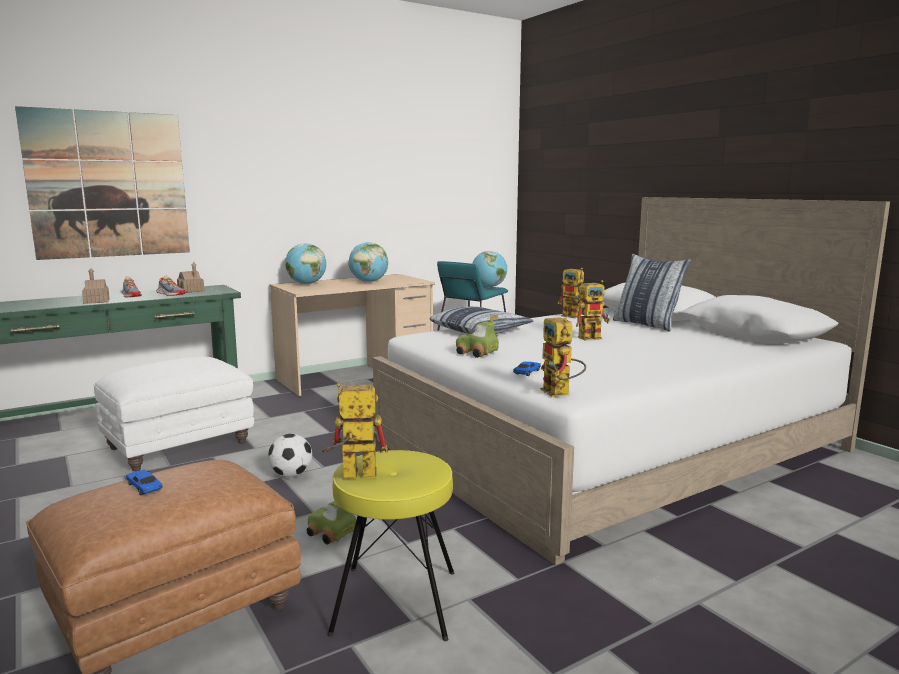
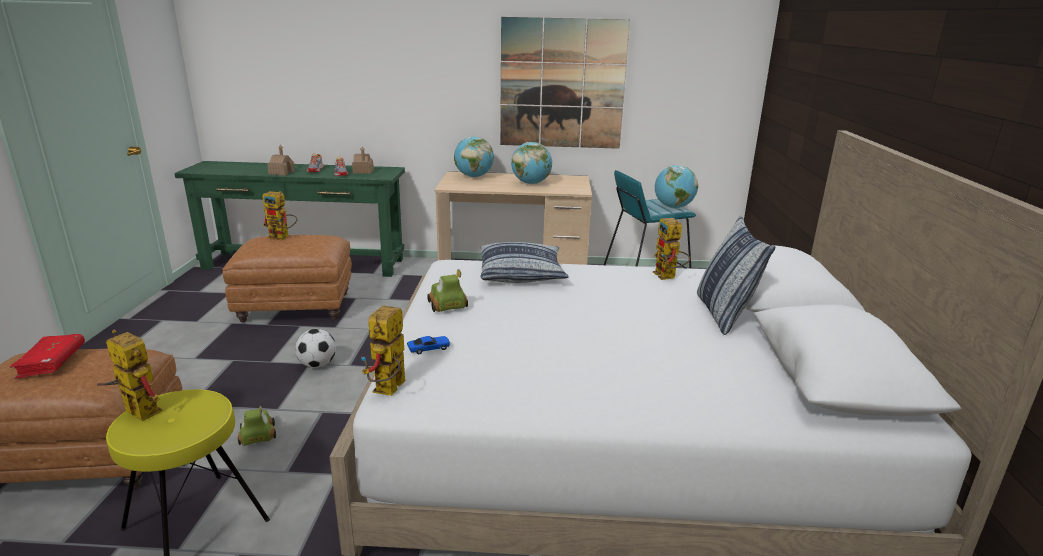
camera: 35 degrees right, 10 degrees up
picture [15,106,190,260] -> picture moved to [500,17,630,149]
white ottoman [94,357,254,471] -> brown ottoman [222,235,352,323]
toy car [126,470,163,495] -> red book [10,334,85,379]
toy robot [576,280,610,341] -> toy robot moved to [262,191,298,240]

